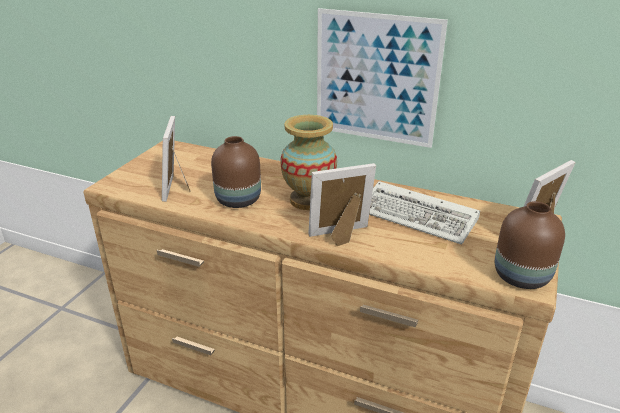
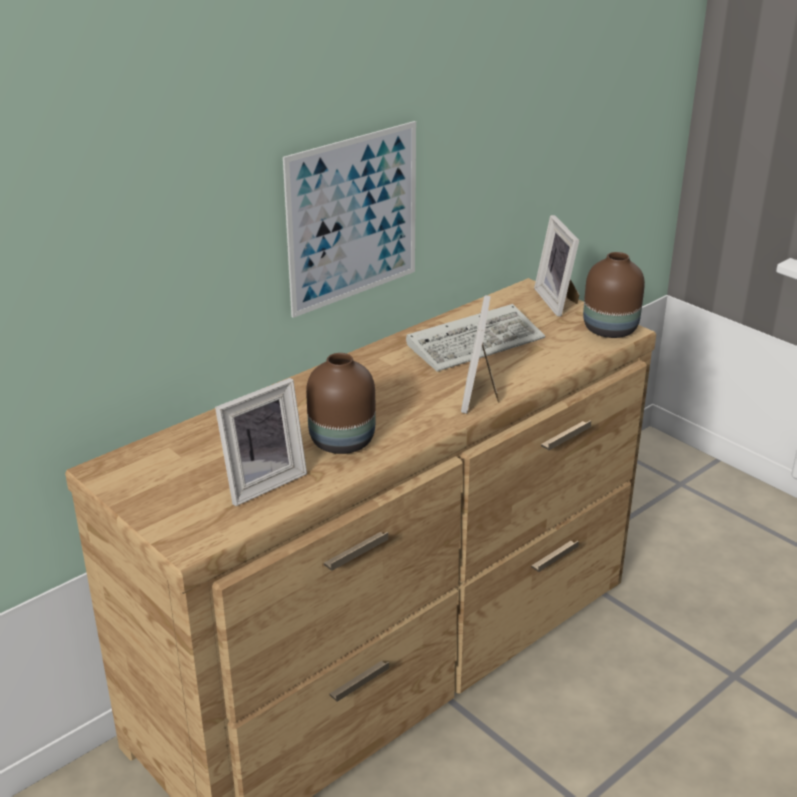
camera: 65 degrees left, 0 degrees up
picture frame [162,116,190,202] -> picture frame turned 60 degrees counterclockwise [215,378,307,506]
vase [280,115,337,210] -> none

